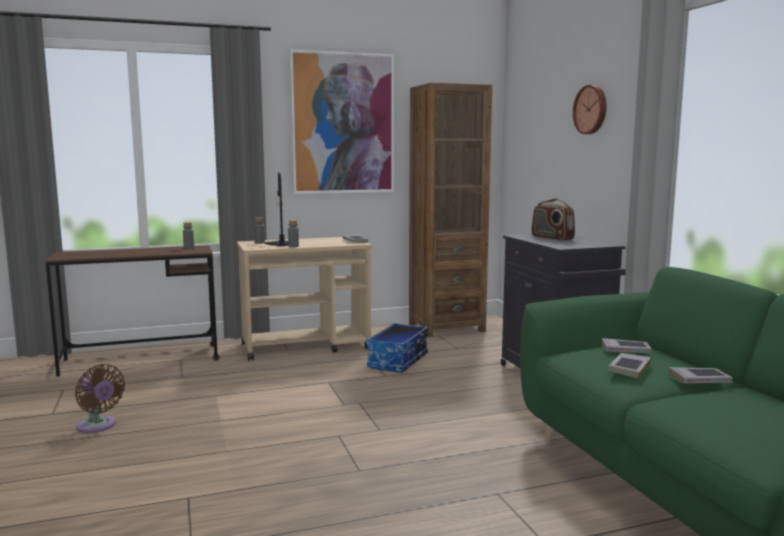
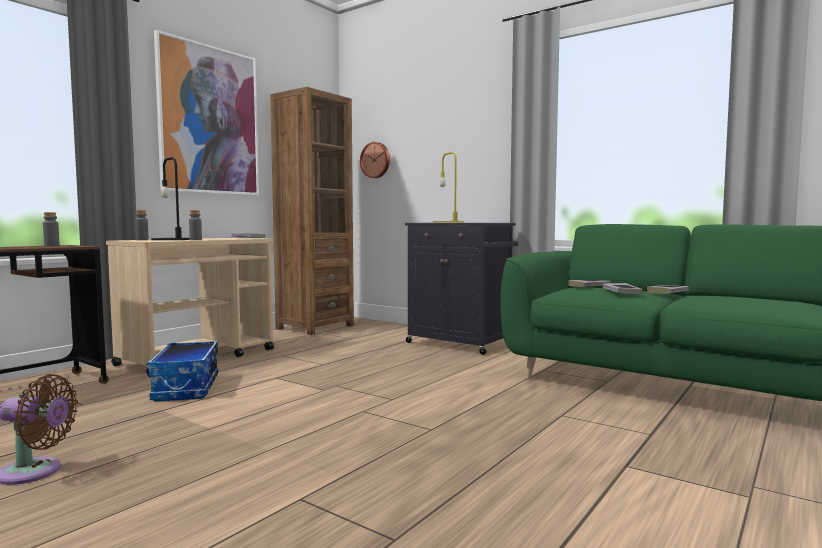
camera: 35 degrees left, 5 degrees down
storage box [366,323,428,373] -> storage box moved to [147,341,218,401]
radio [531,198,575,241] -> yellow table lamp [433,152,464,223]
wall clock [573,85,607,134] -> wall clock moved to [360,142,390,178]

